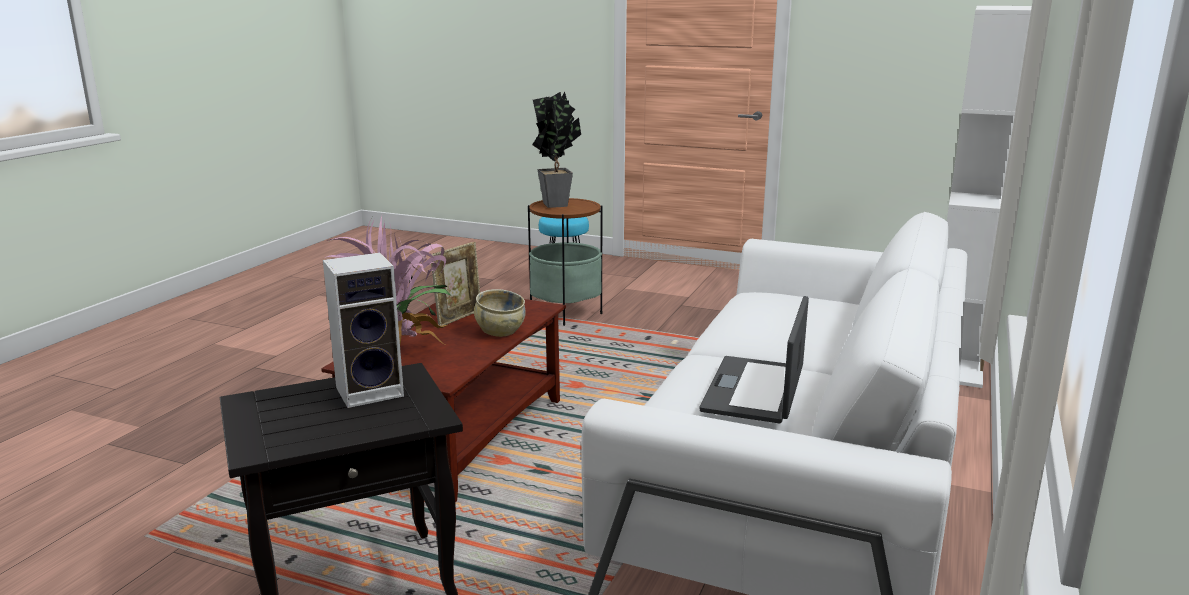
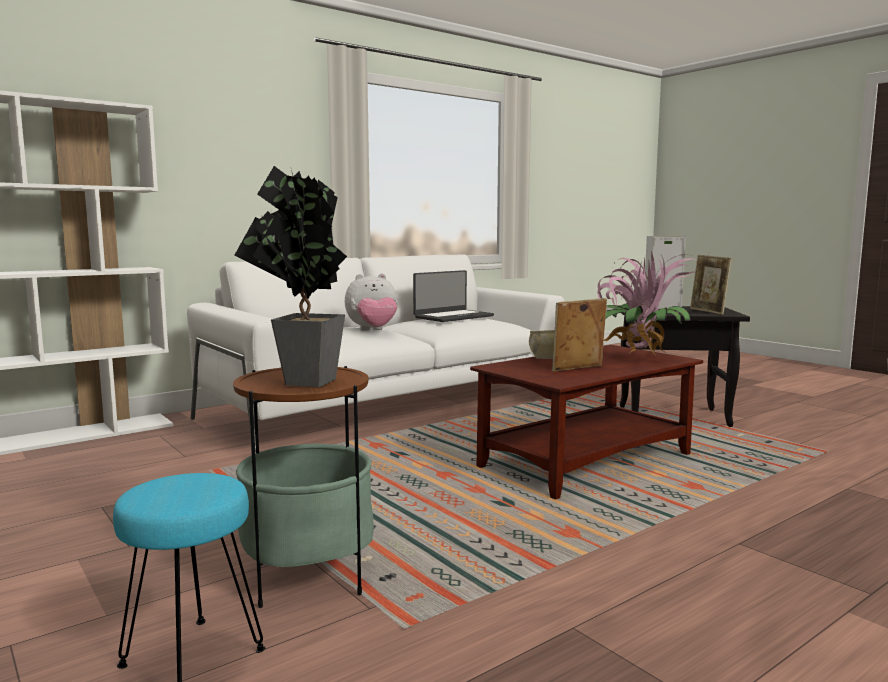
camera: 150 degrees left, 10 degrees down
none -> plush toy [345,274,398,331]
none -> picture frame [690,255,732,315]

